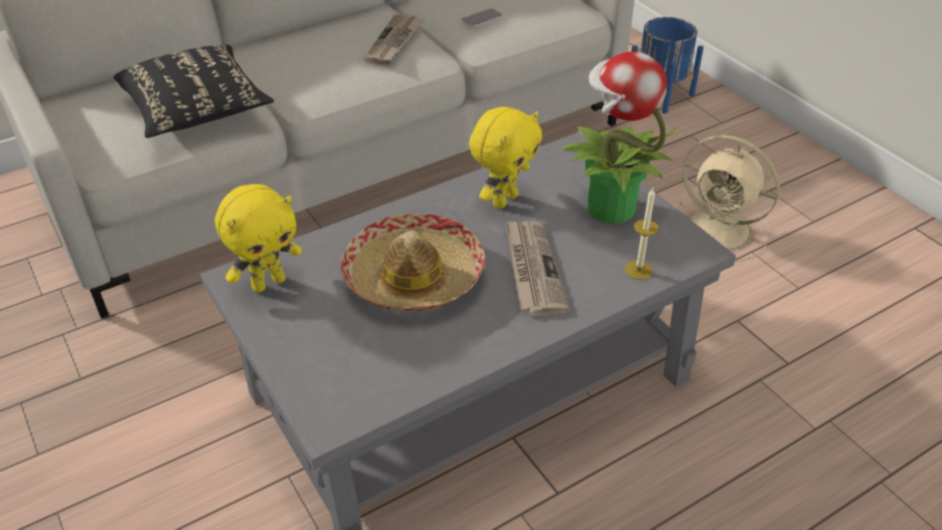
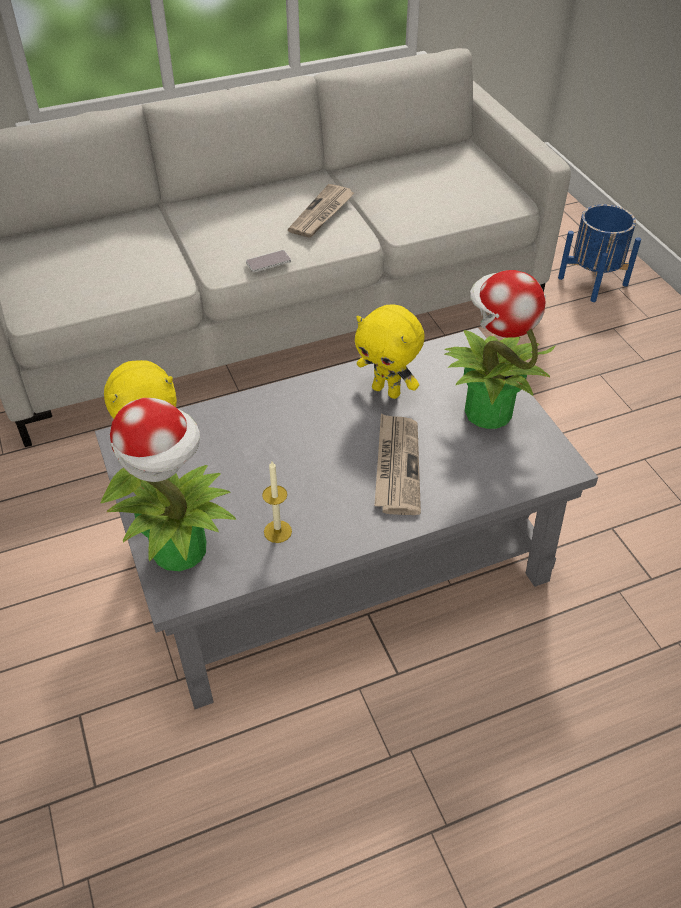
camera: 10 degrees right, 5 degrees up
black pillow [114,45,274,138] -> none
hat [341,213,485,311] -> none
phone [461,8,502,27] -> phone moved to [246,250,291,272]
yellow plush toy [469,107,542,209] -> yellow plush toy turned 75 degrees clockwise [355,304,425,399]
candle [625,188,659,280] -> candle moved to [262,461,292,543]
beige fan [677,135,780,261] -> none
none -> potted plant [100,398,236,571]

